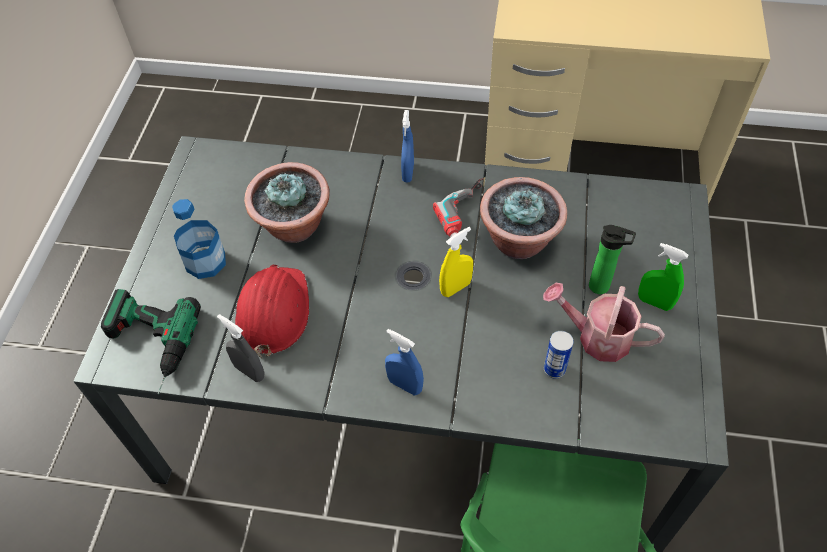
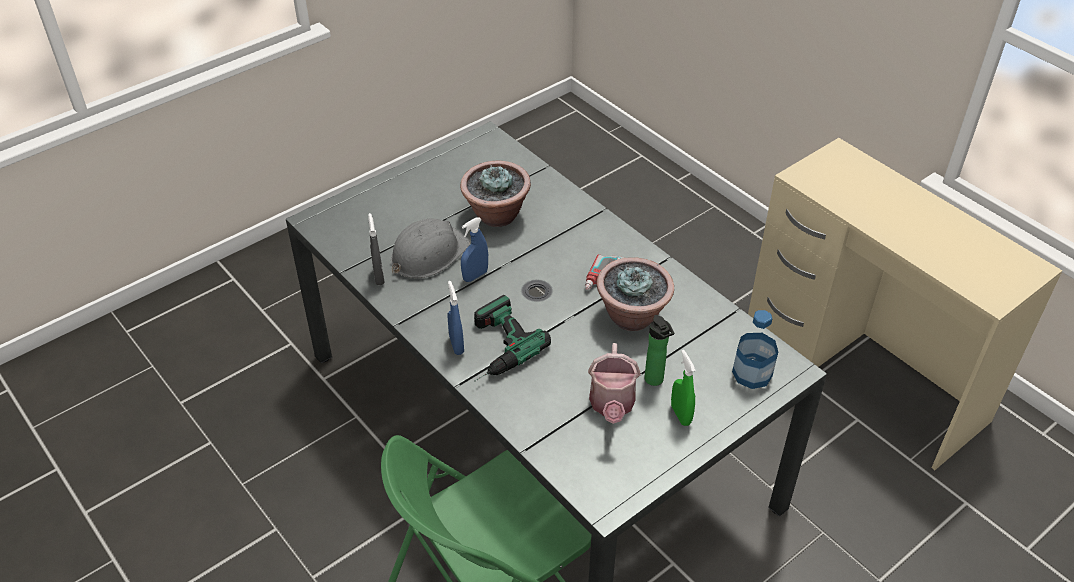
camera: 40 degrees right, 10 degrees down
power drill [101,289,201,394] -> power drill moved to [474,295,551,382]
bottle [172,199,226,279] -> bottle moved to [732,310,778,389]
red hard hat [235,265,309,358] -> grey hard hat [391,218,470,278]
blue spray bottle [401,110,414,183] -> blue spray bottle moved to [461,217,488,282]
yellow spray bottle [439,227,473,297] -> none
watering can [543,283,665,362] -> watering can turned 150 degrees counterclockwise [588,343,641,424]
can [544,331,574,379] -> none

